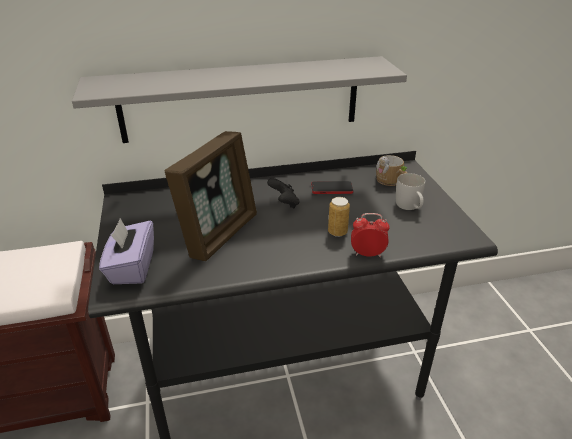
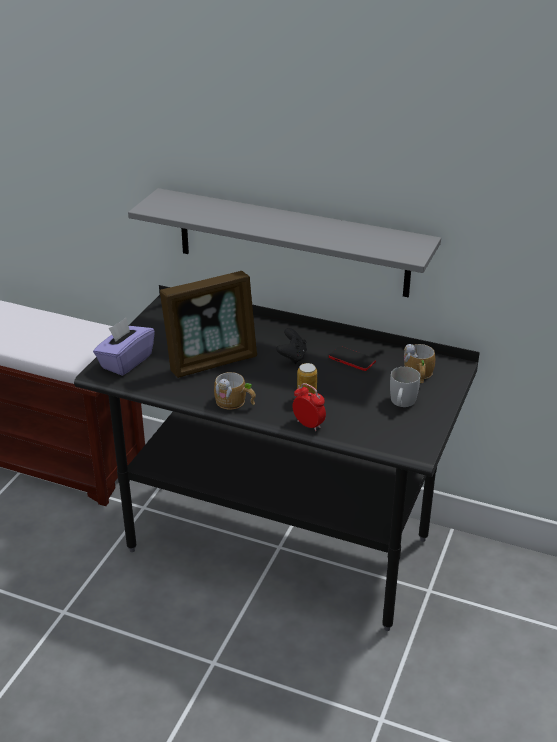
camera: 35 degrees right, 0 degrees up
none -> mug [214,372,256,409]

